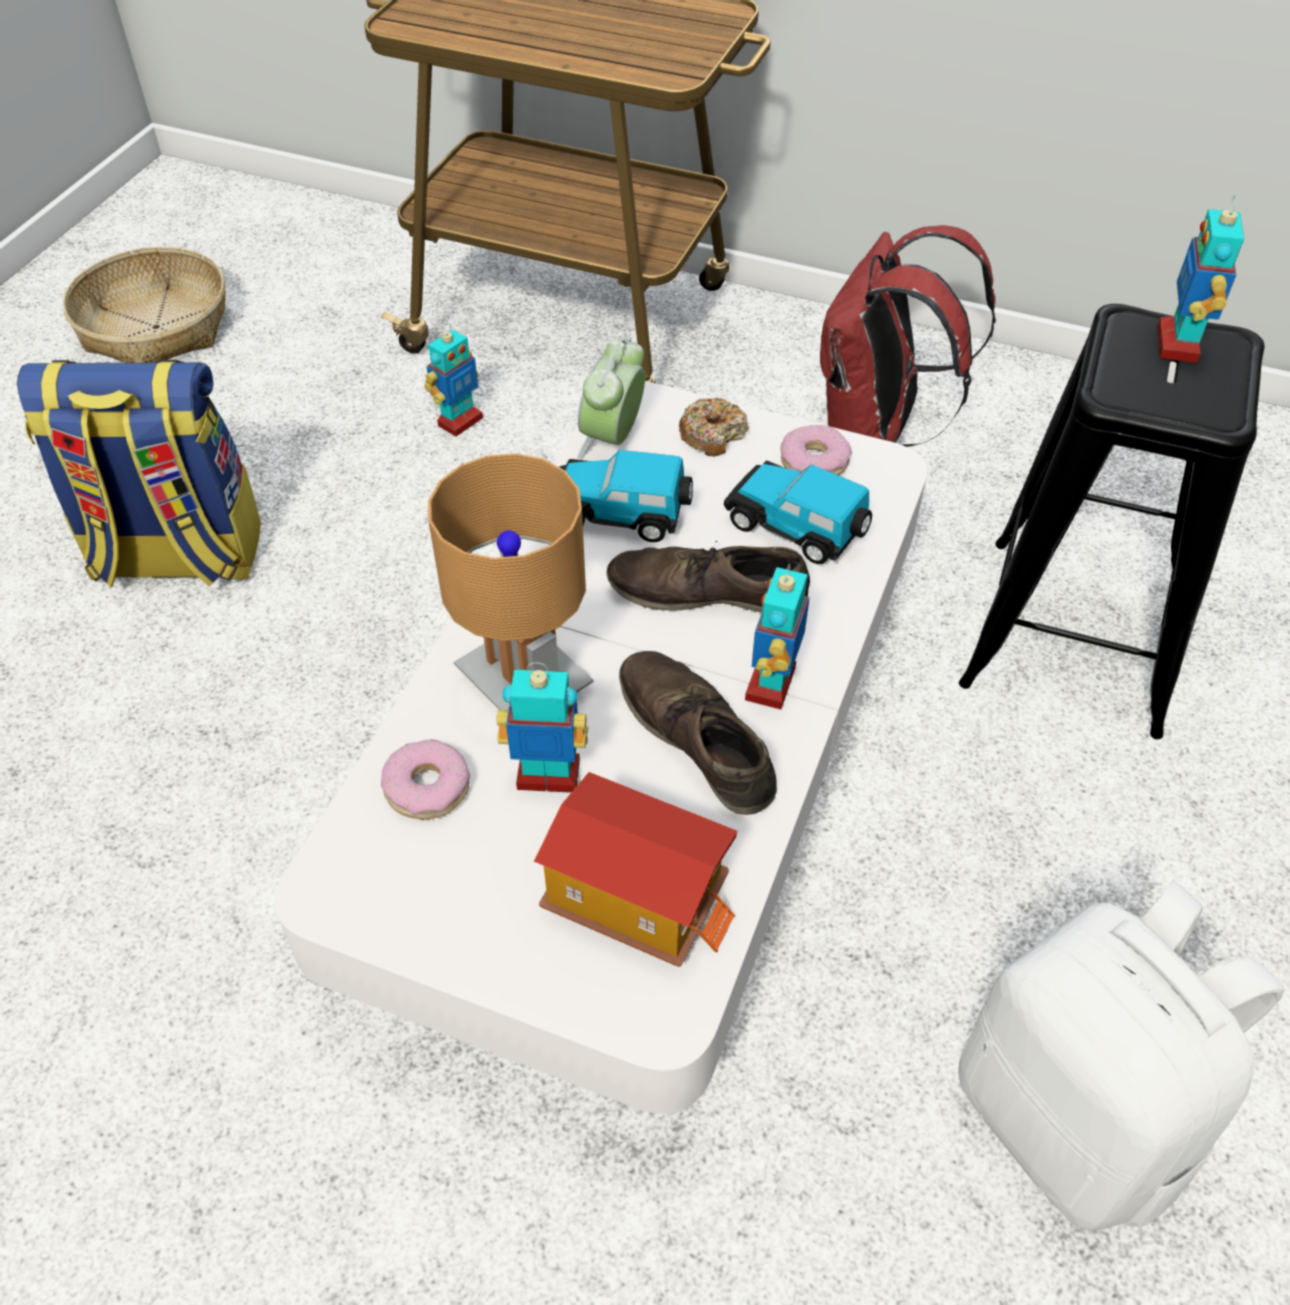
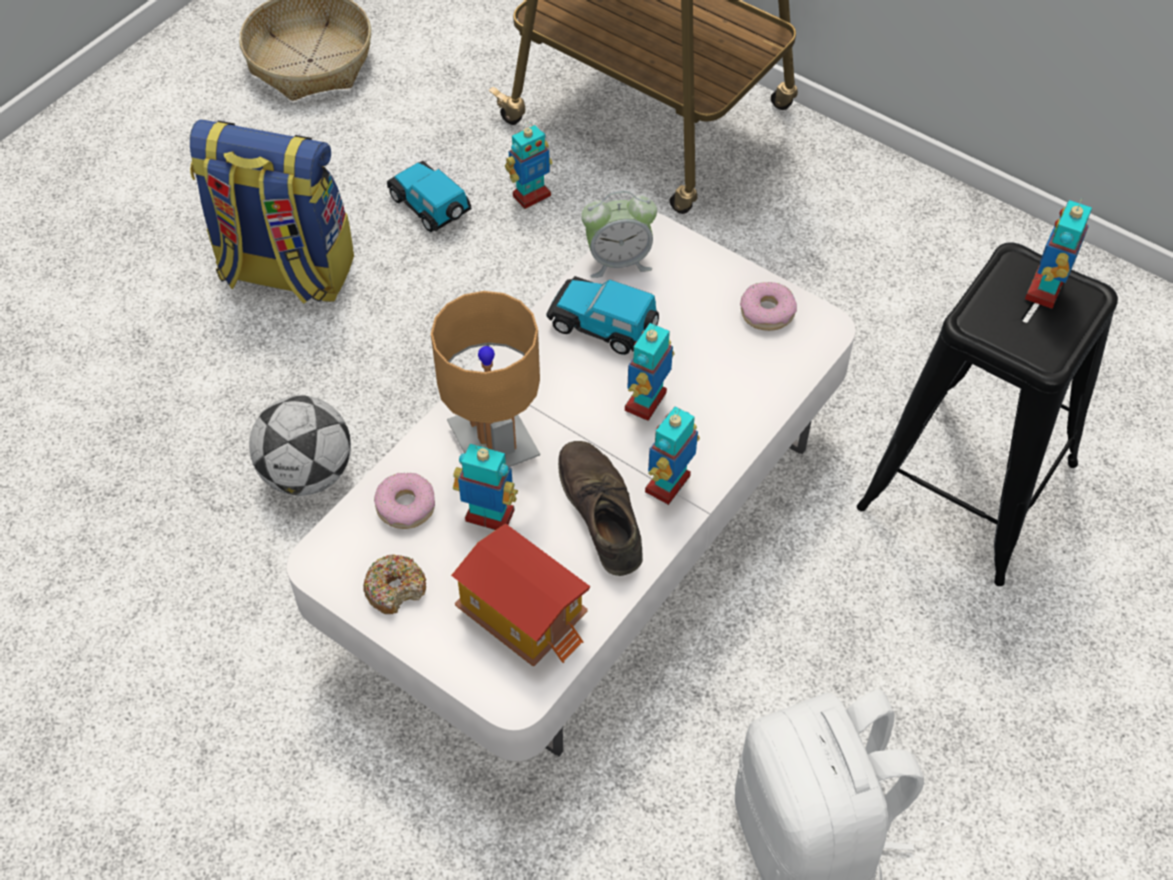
camera: 15 degrees right, 5 degrees up
alarm clock [578,337,645,459] -> alarm clock turned 135 degrees counterclockwise [581,191,657,278]
brown shoe [607,541,810,613] -> toy robot [625,323,675,421]
donut [679,397,749,456] -> donut moved to [363,555,426,614]
toy car [724,461,872,564] -> toy car moved to [387,161,472,232]
red backpack [820,225,996,447] -> none
none -> football [249,395,351,496]

